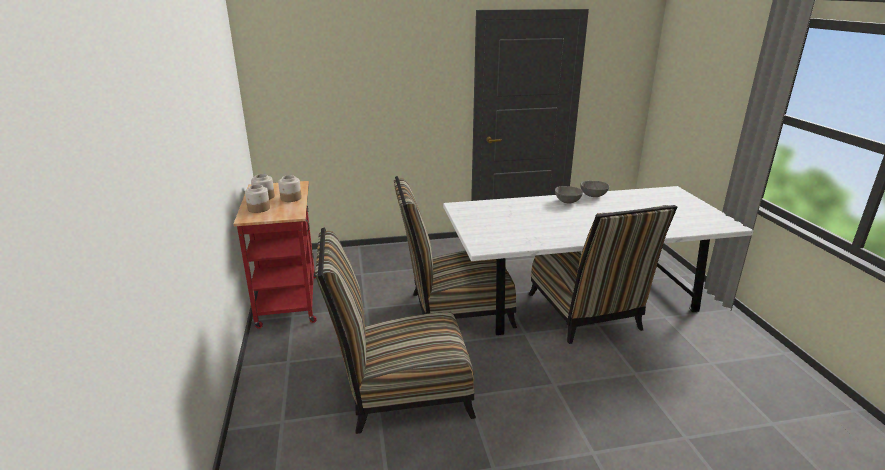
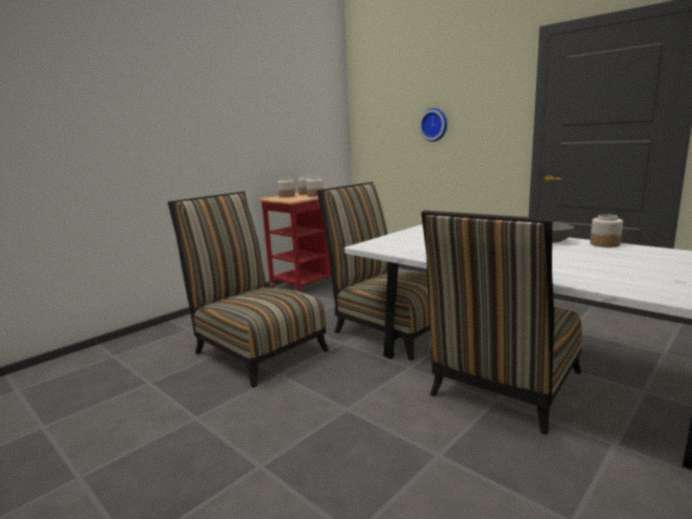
camera: 55 degrees right, 10 degrees down
grey bowl [580,181,609,197] -> jar [590,214,623,248]
none -> wall clock [419,108,447,142]

